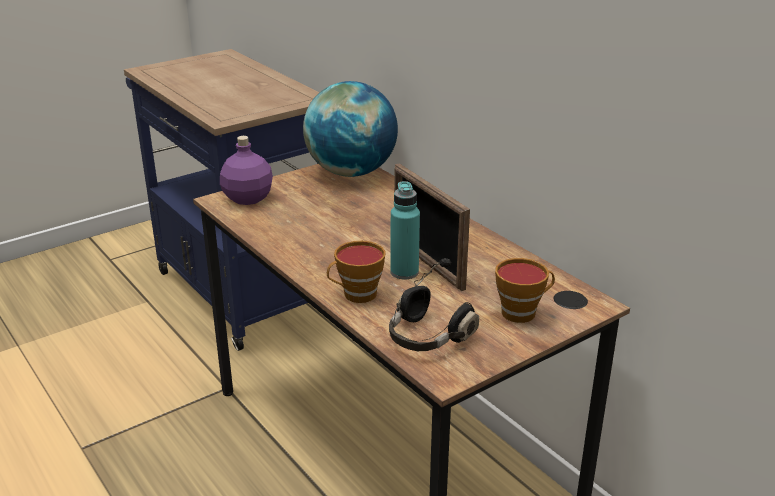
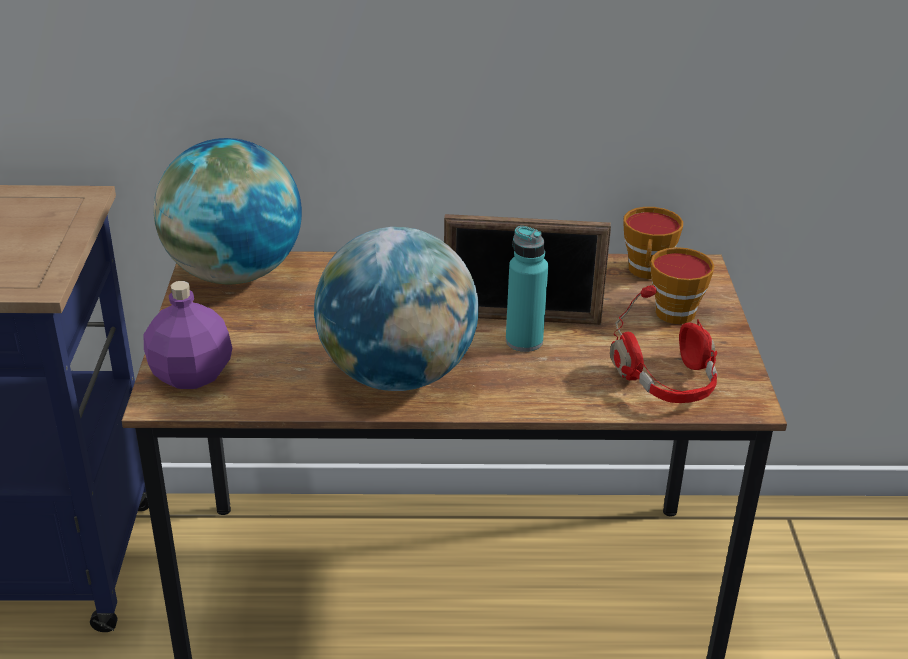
camera: 55 degrees left, 5 degrees up
cup [327,241,386,303] -> cup moved to [623,207,683,279]
black headphones [389,258,479,351] -> red headphones [610,285,718,403]
none -> globe [314,227,479,391]

